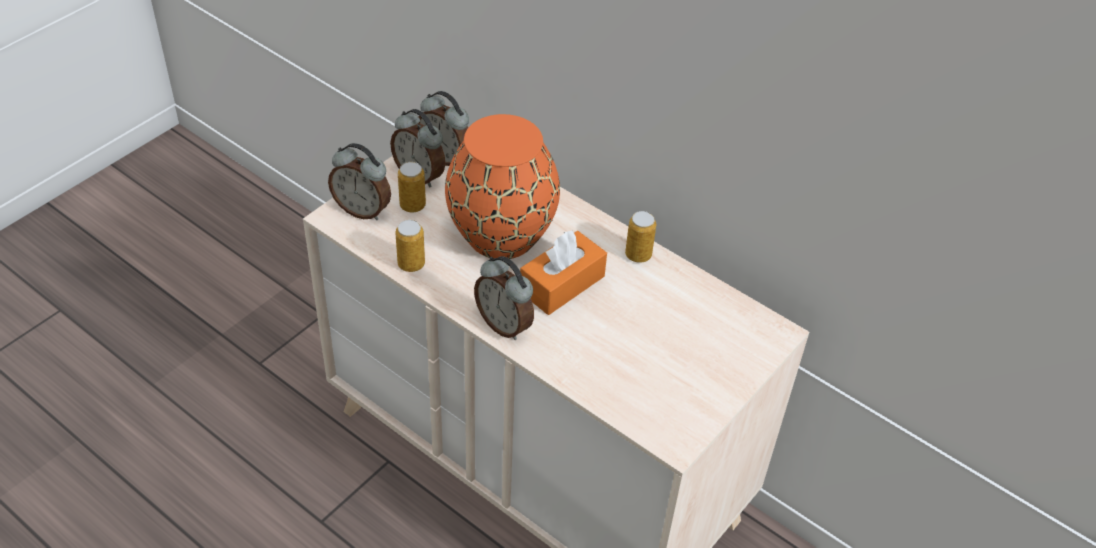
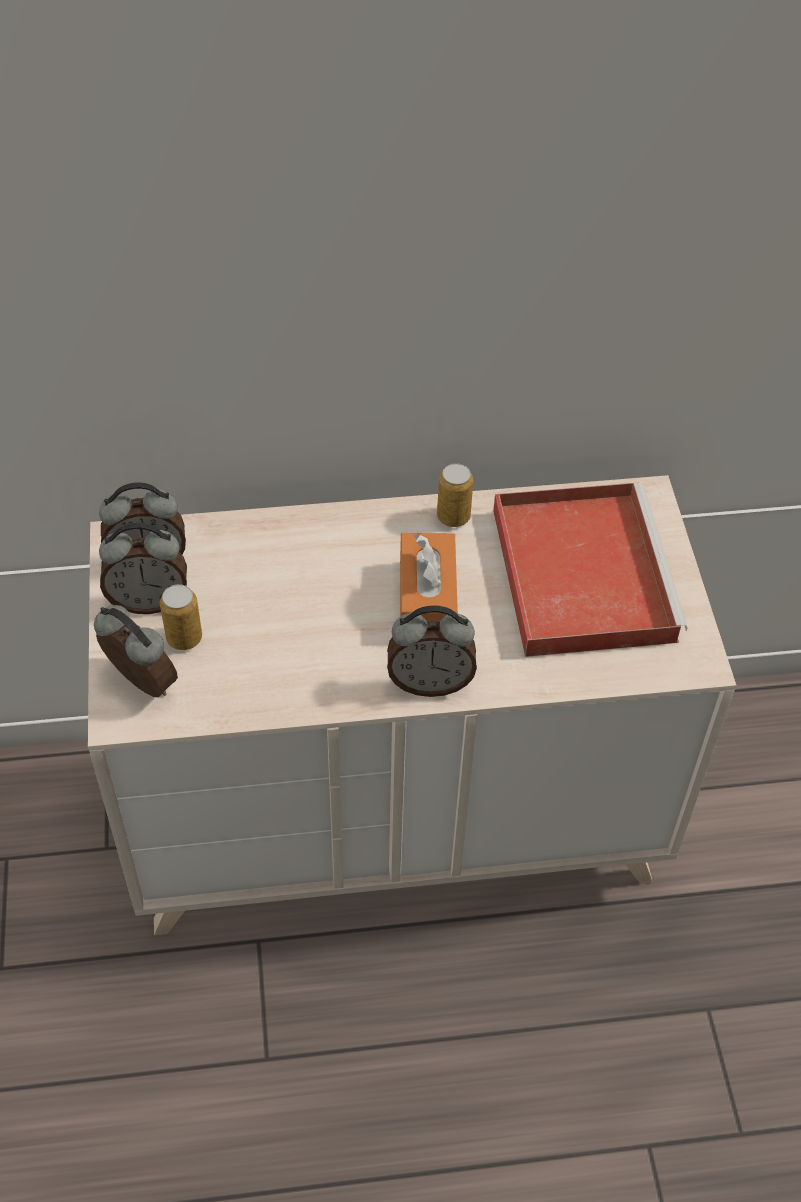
camera: 45 degrees left, 5 degrees up
alarm clock [328,143,391,220] -> alarm clock turned 120 degrees counterclockwise [94,605,178,697]
can [395,220,425,272] -> none
orange vase [445,114,560,259] -> none
none -> red tray [493,483,687,657]

